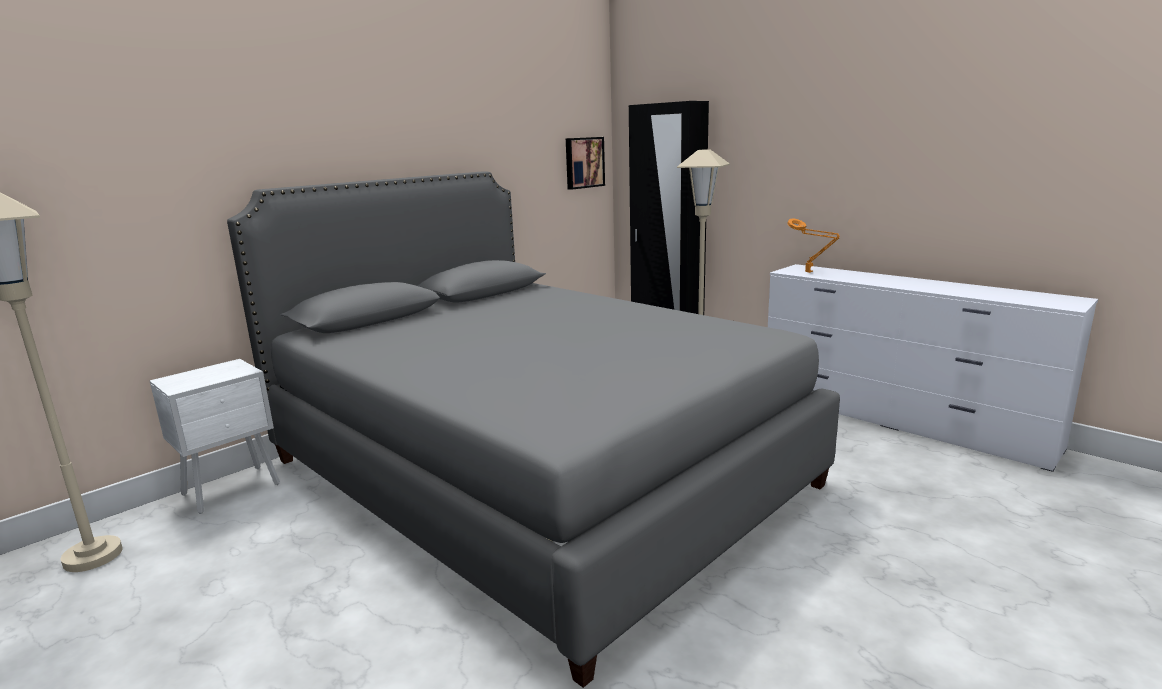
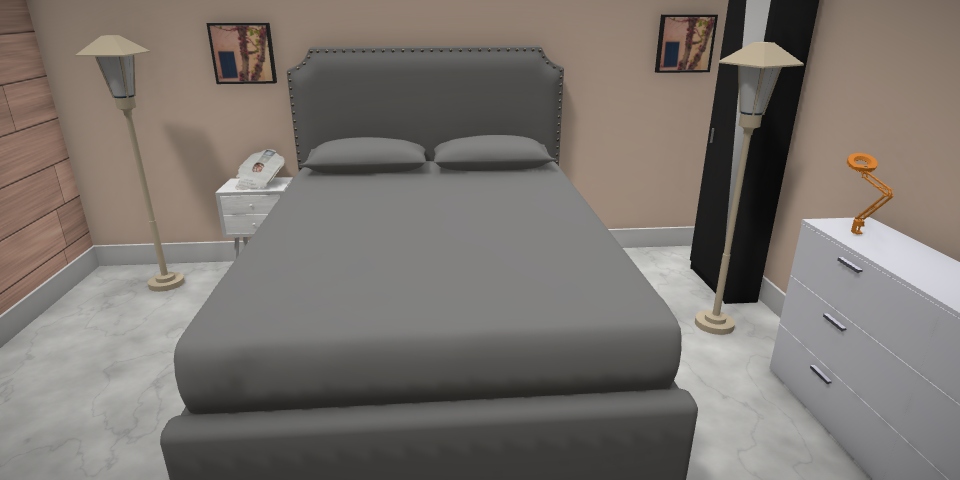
camera: 40 degrees right, 5 degrees up
none -> picture [206,23,277,84]
none -> newspaper [235,149,285,190]

